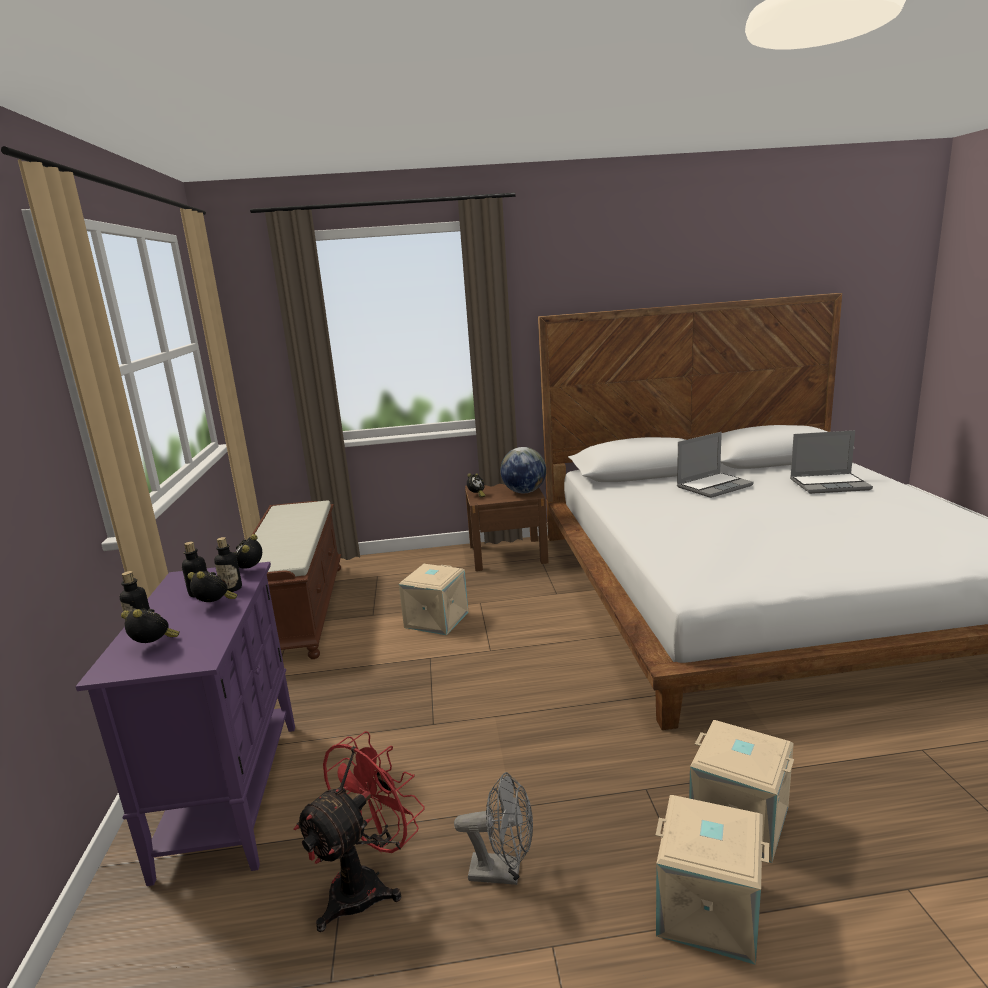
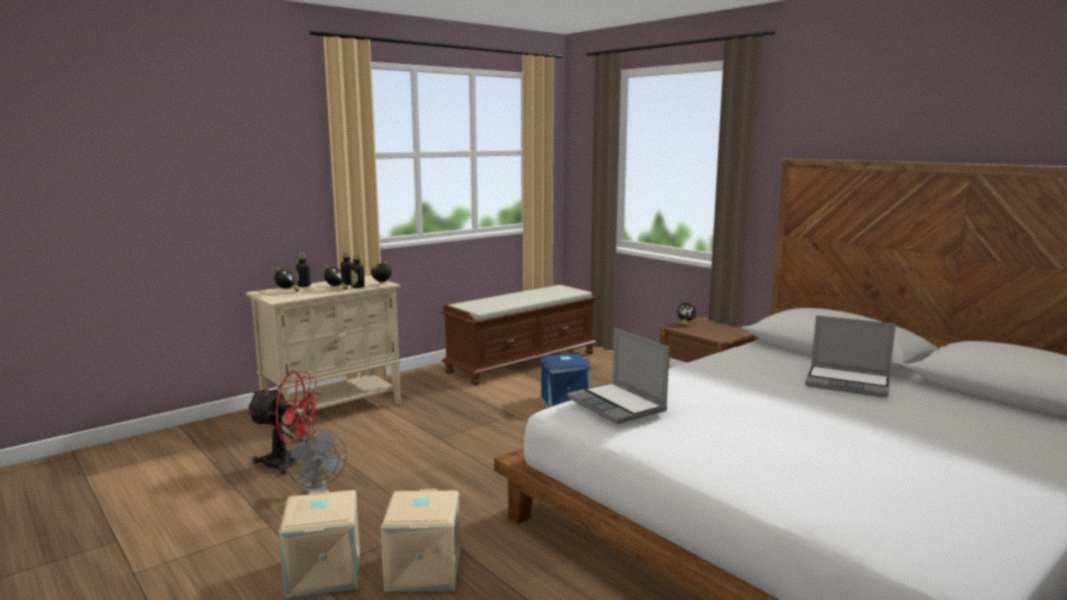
camera: 55 degrees right, 5 degrees down
purple cabinet [76,562,295,886] -> beige cabinet [246,275,401,435]
beige storage box [399,564,469,635] -> blue storage box [541,354,591,408]
globe [500,447,546,493] -> none
laptop [790,430,873,494] -> laptop moved to [567,328,669,424]

